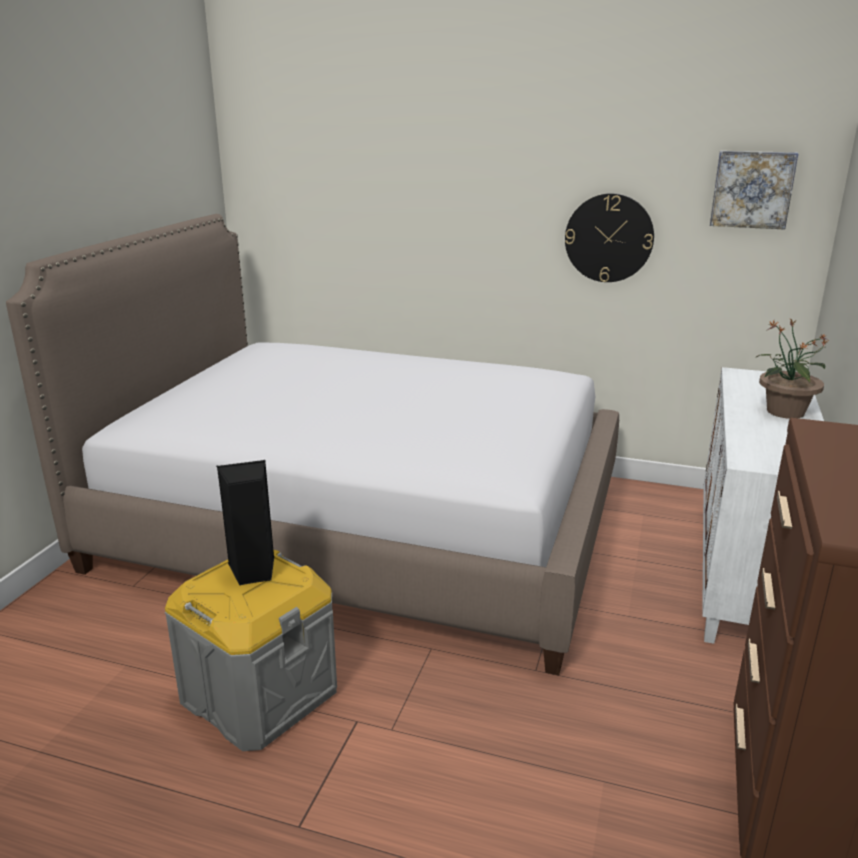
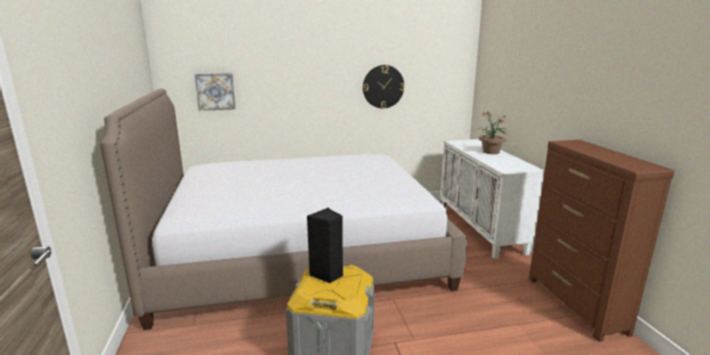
camera: 30 degrees left, 5 degrees down
picture [710,151,799,230] -> picture moved to [195,73,235,111]

